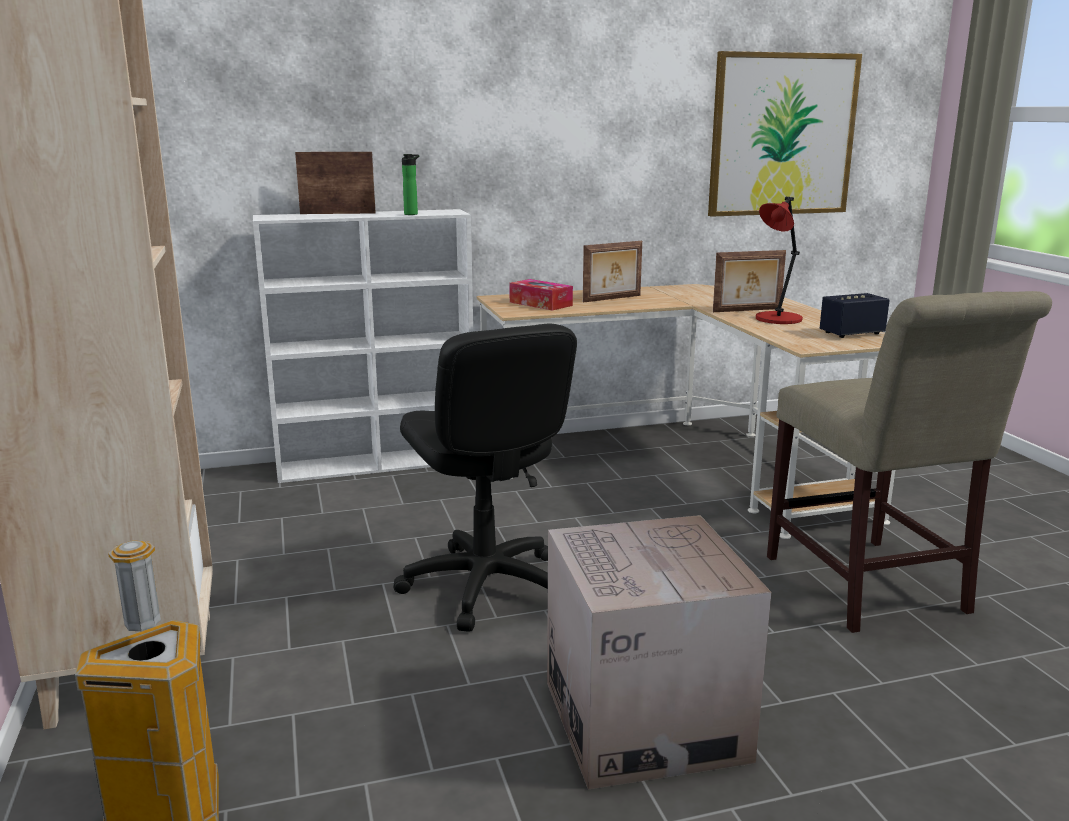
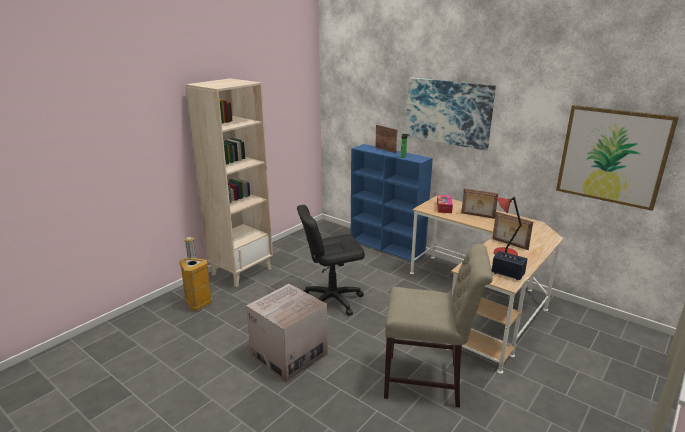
camera: 55 degrees right, 5 degrees up
white bookcase [253,209,473,483] -> blue bookcase [351,144,433,263]
black office chair [393,324,577,632] -> black office chair turned 45 degrees clockwise [297,205,365,316]
beige chair [767,291,1052,633] -> beige chair turned 120 degrees counterclockwise [384,244,493,408]
none -> picture [406,77,496,151]

